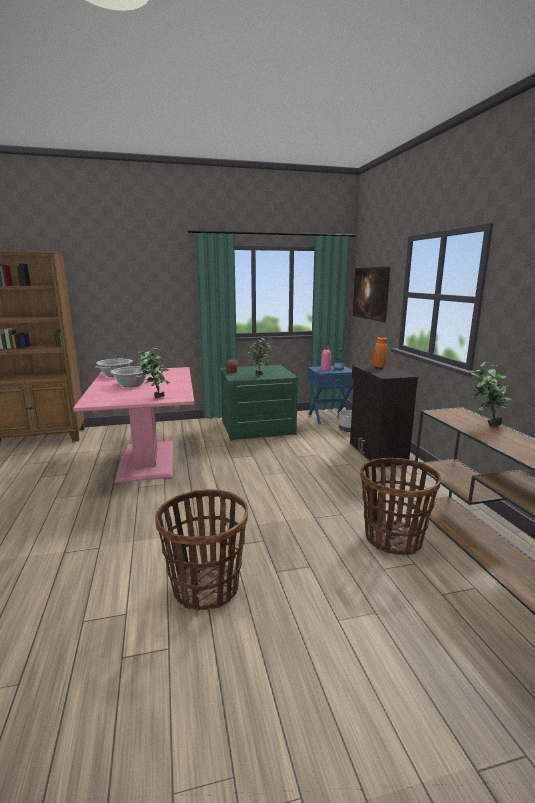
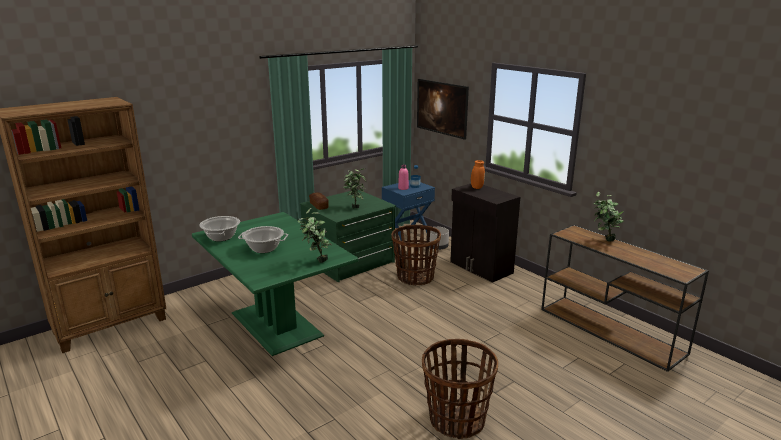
camera: 25 degrees left, 5 degrees up
pink dining table [73,367,194,483] -> green dining table [192,212,358,356]
basket [360,457,441,555] -> basket moved to [391,225,441,285]

